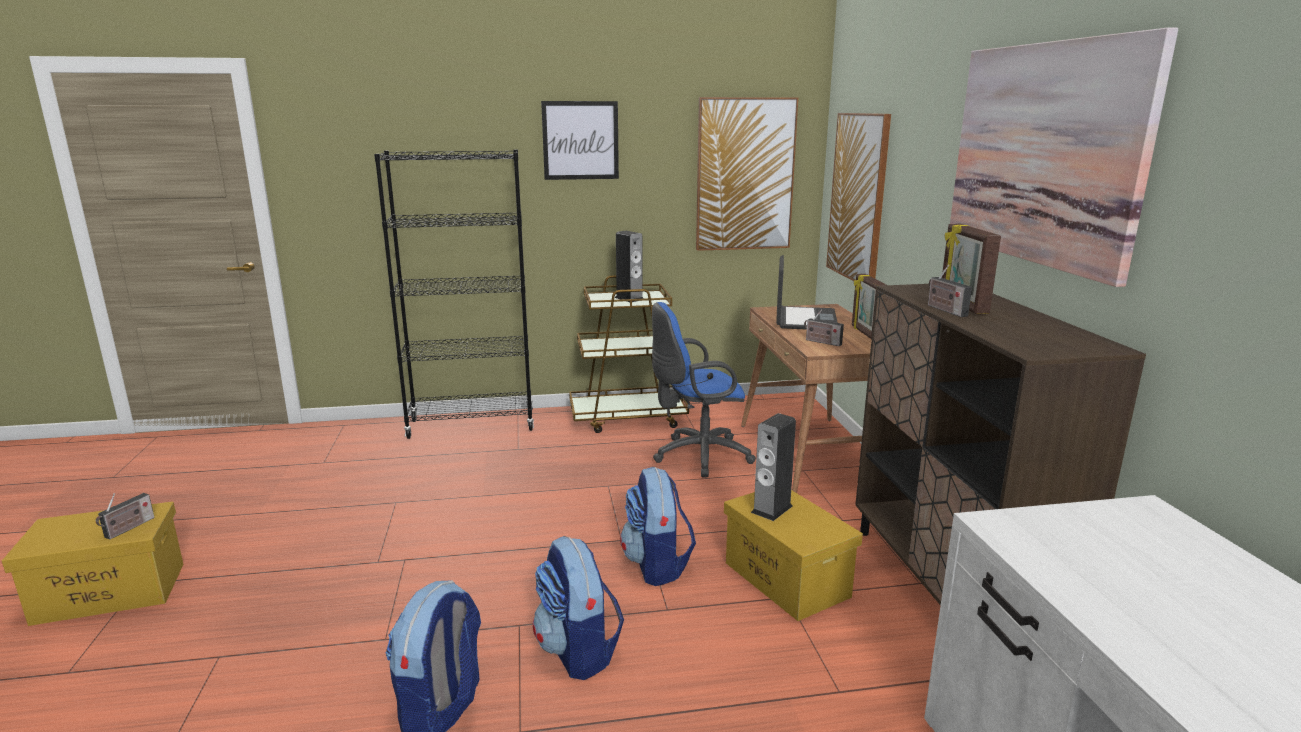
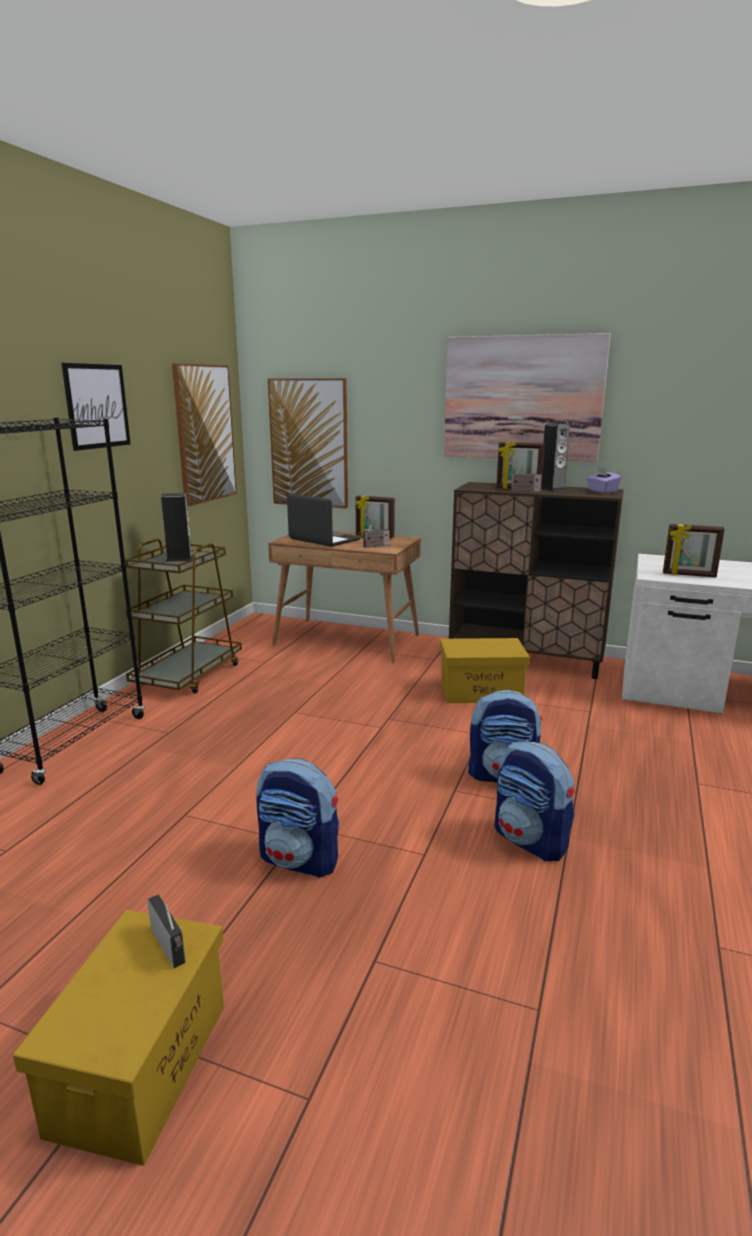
camera: 60 degrees left, 0 degrees up
backpack [620,467,696,586] -> backpack moved to [256,758,339,878]
blue office chair [652,302,756,477] -> none
speaker [751,413,796,521] -> speaker moved to [542,423,570,491]
none -> purple tissue box [587,467,621,493]
none -> picture frame [663,524,725,577]

